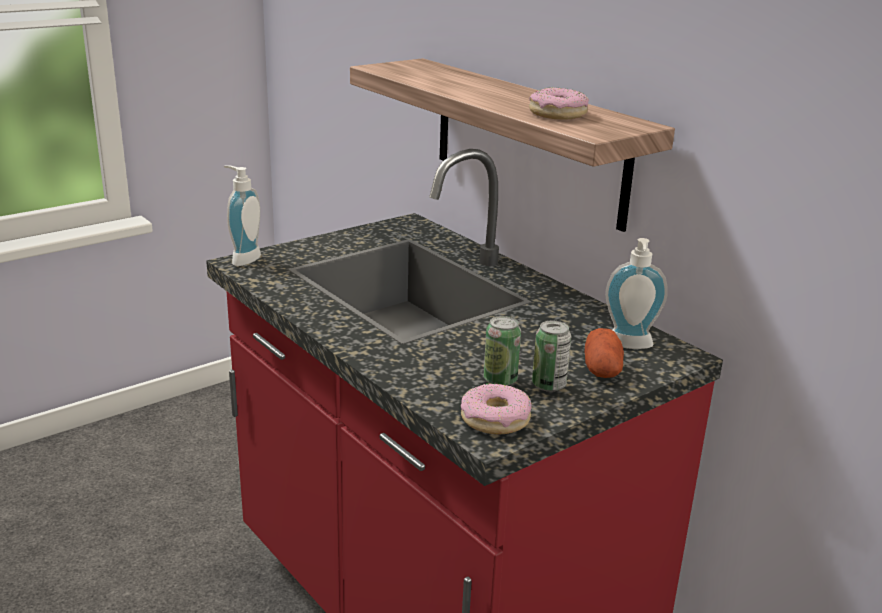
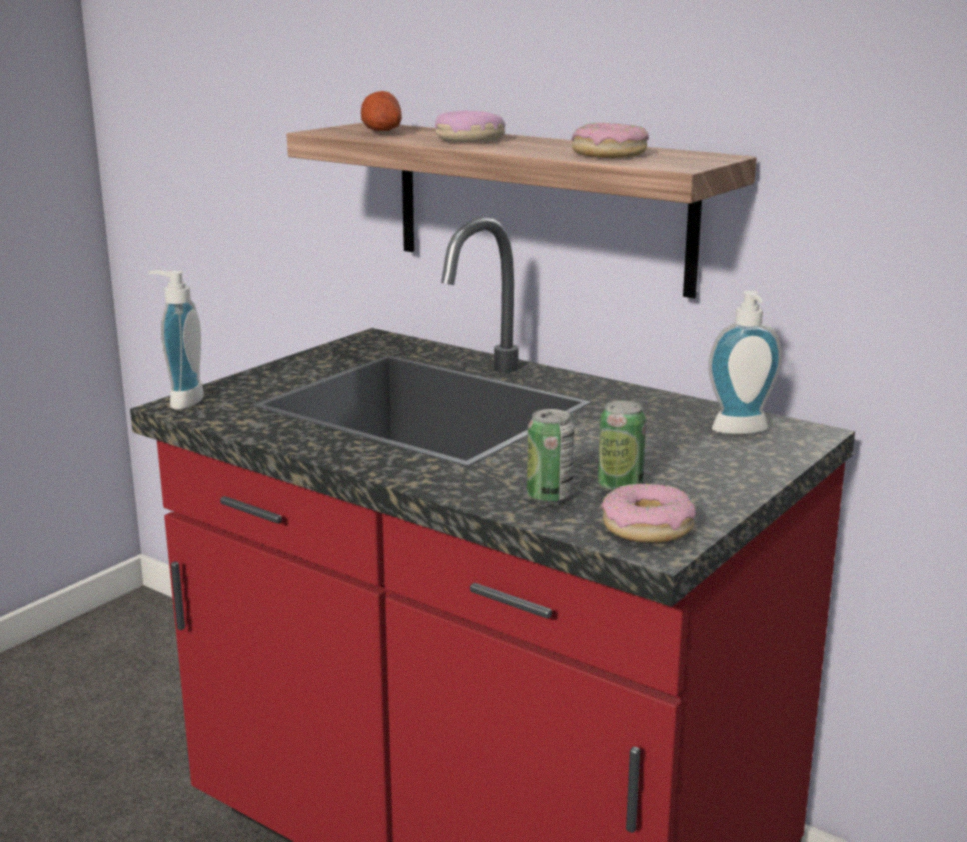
camera: 15 degrees left, 5 degrees down
can [532,321,571,392] -> can moved to [527,409,574,504]
potato [585,328,624,378] -> potato moved to [361,91,402,131]
none -> donut [435,111,505,142]

